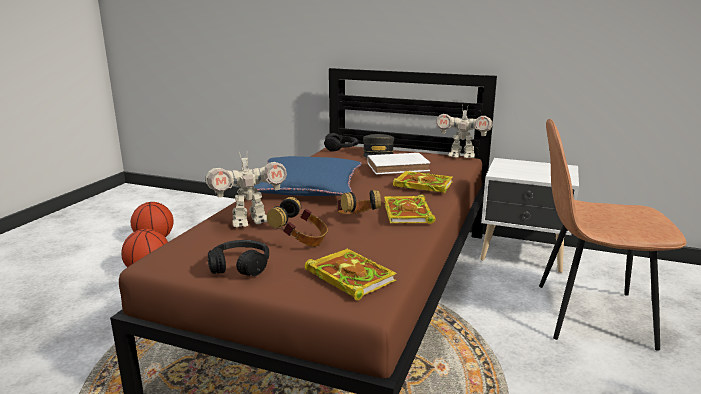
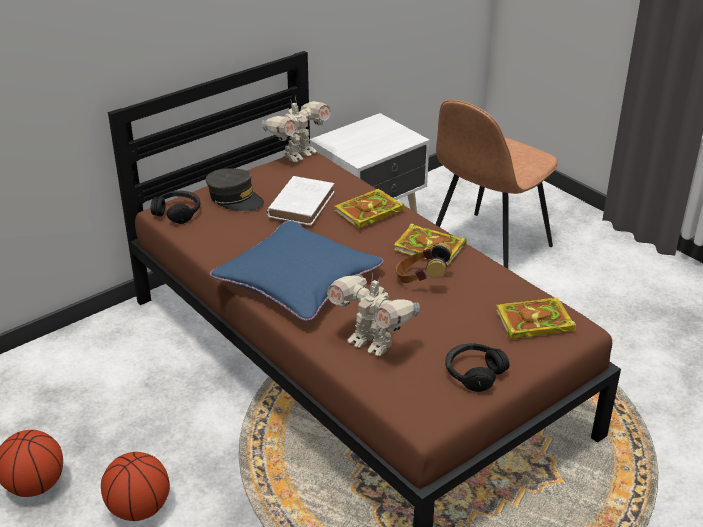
camera: 60 degrees left, 15 degrees up
toy robot [205,152,287,227] -> toy robot turned 120 degrees clockwise [327,273,420,356]
headphones [267,197,328,247] -> none

